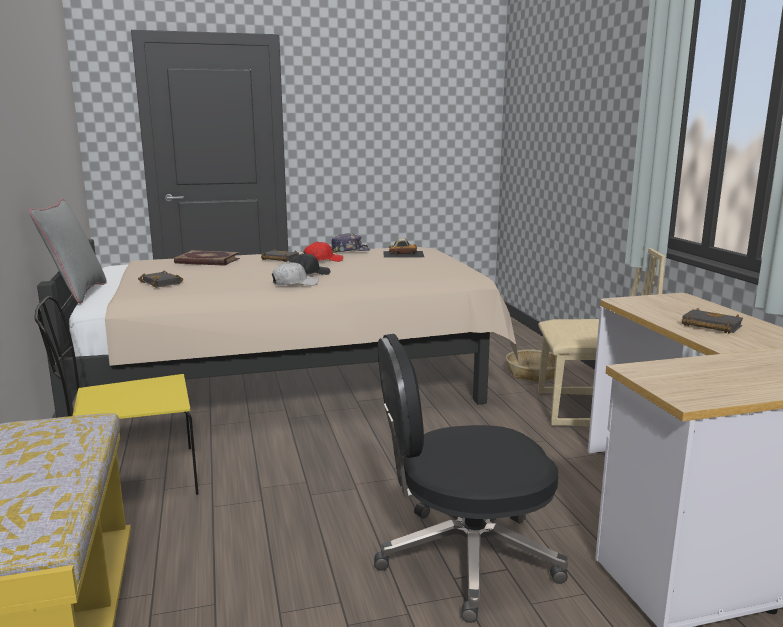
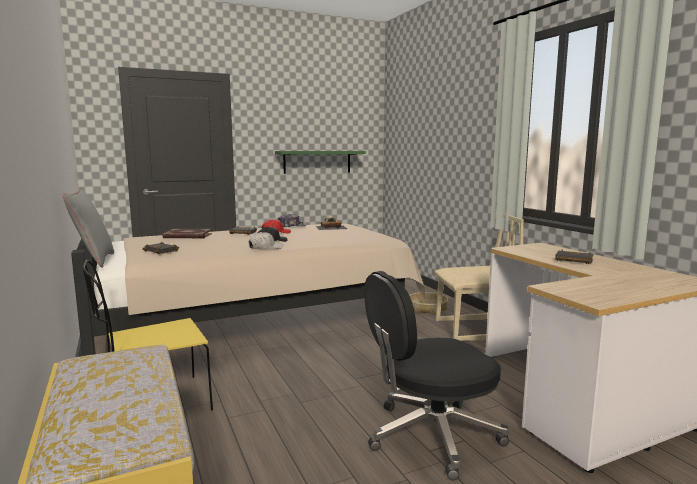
camera: 10 degrees left, 5 degrees down
none -> green shelf [275,151,366,174]

